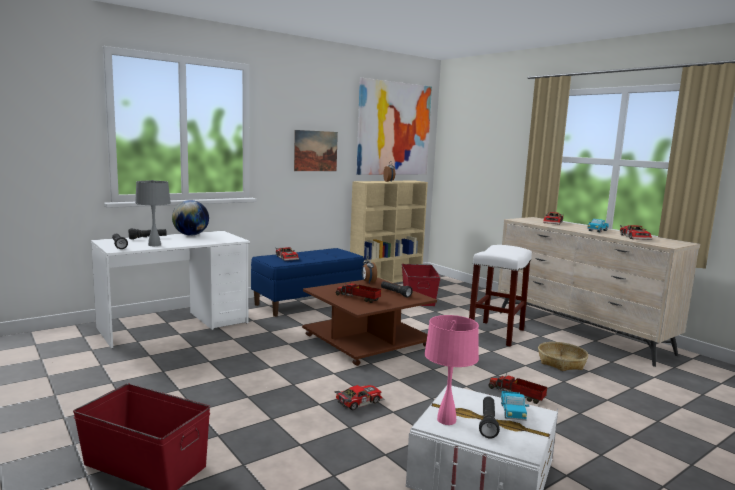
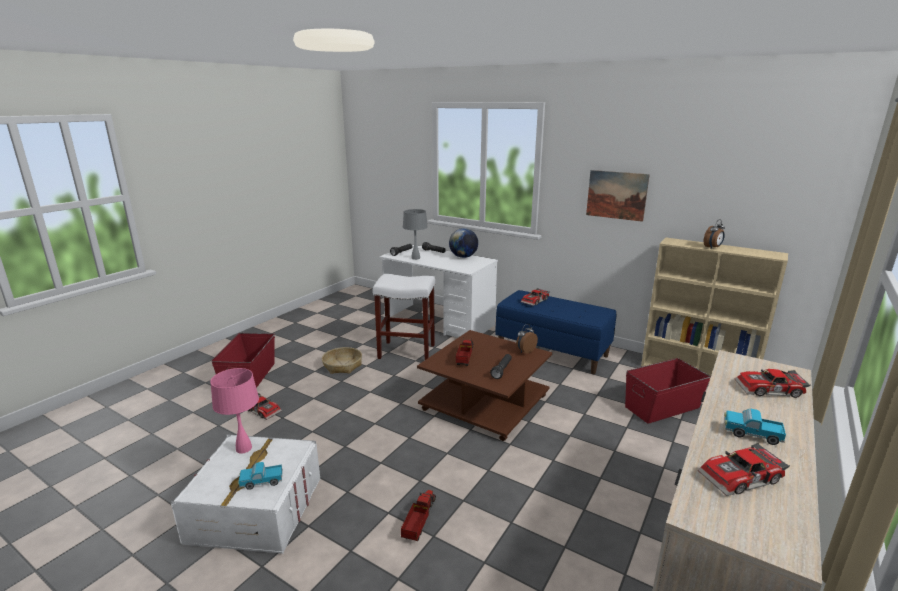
camera: 70 degrees right, 10 degrees up
toy car [335,385,384,410] -> toy car moved to [247,393,282,420]
picture [356,78,432,175] -> none
white stool [469,245,532,347] -> white stool moved to [373,274,435,360]
black flashlight [479,396,500,438] -> none
basket [538,342,588,371] -> basket moved to [322,347,362,374]

